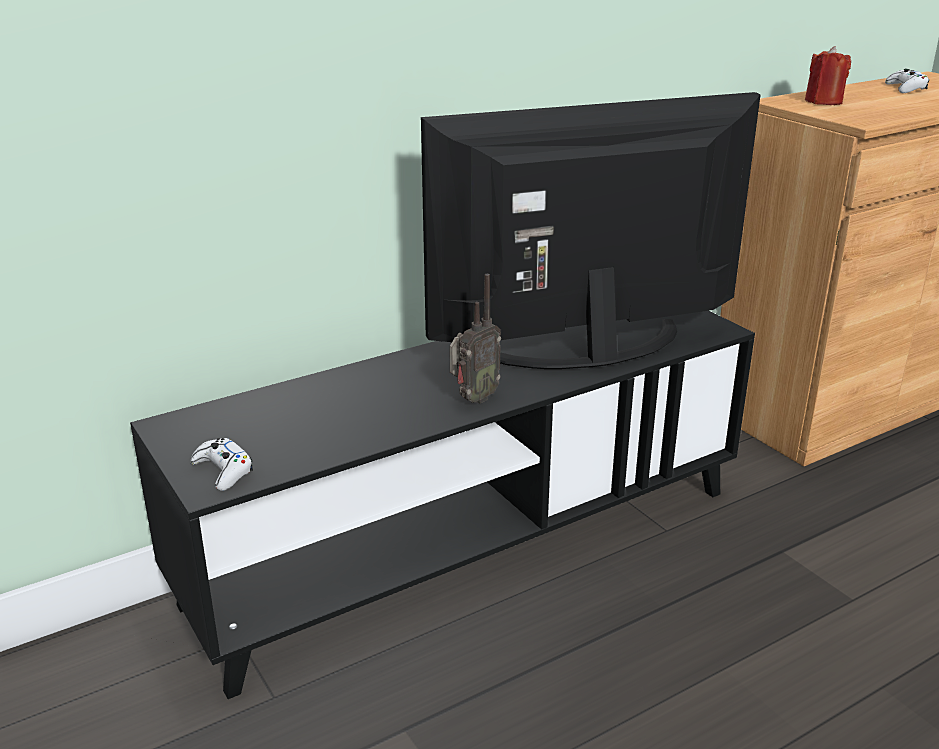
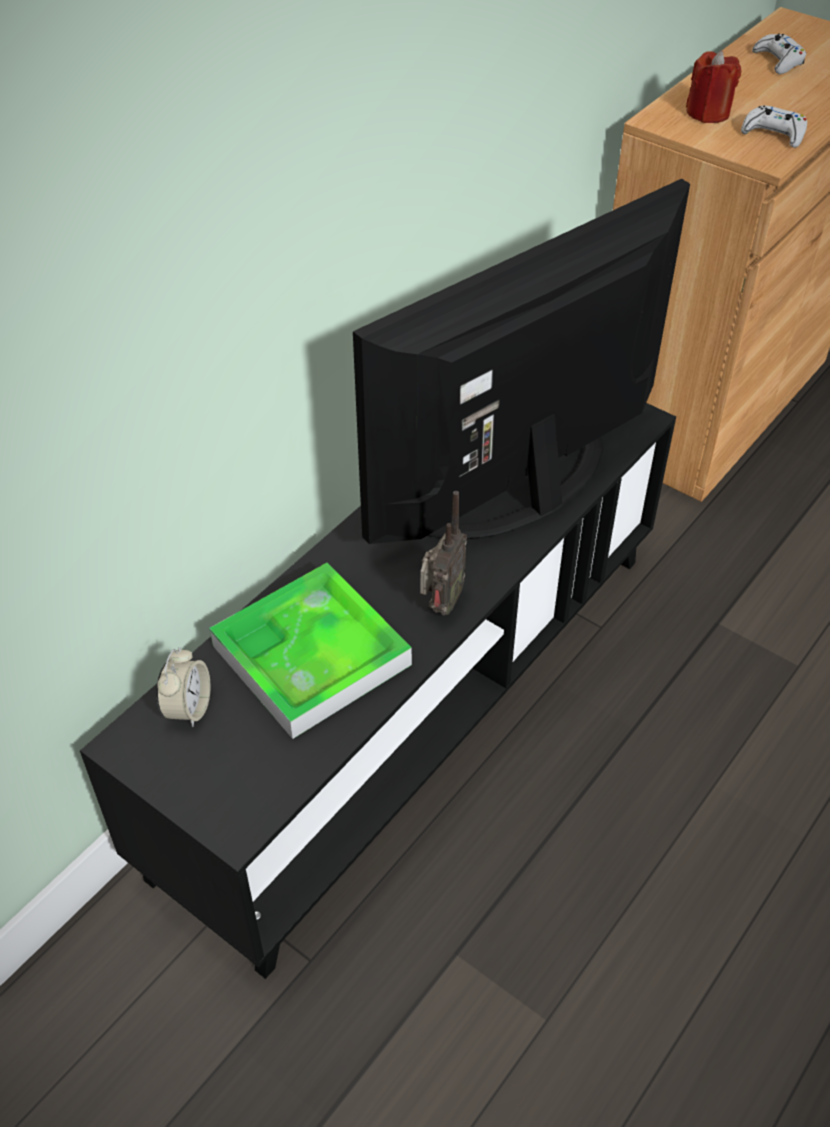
camera: 20 degrees left, 20 degrees up
white game controller [190,438,253,491] -> white game controller moved to [741,105,807,148]
none -> alarm clock [156,648,211,727]
none -> tray [209,563,412,739]

